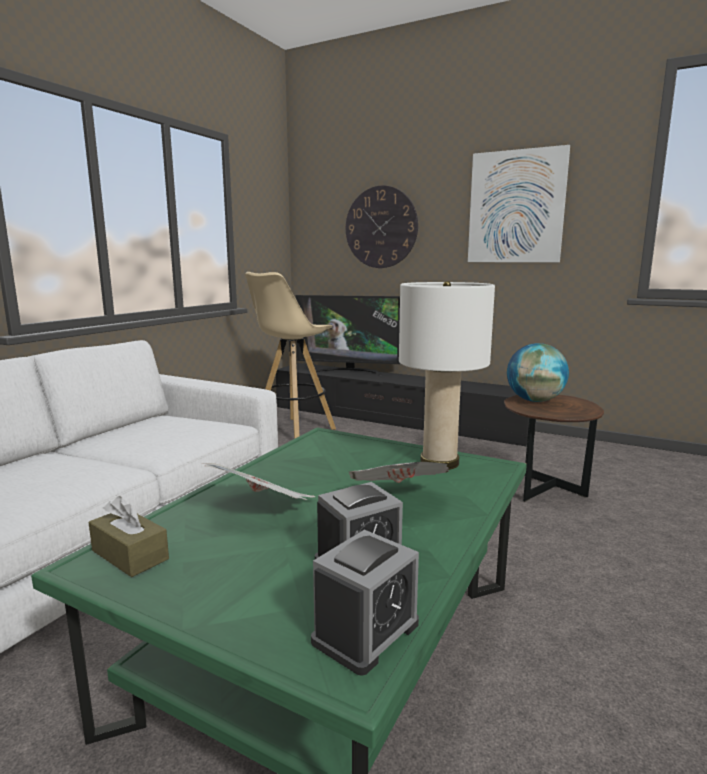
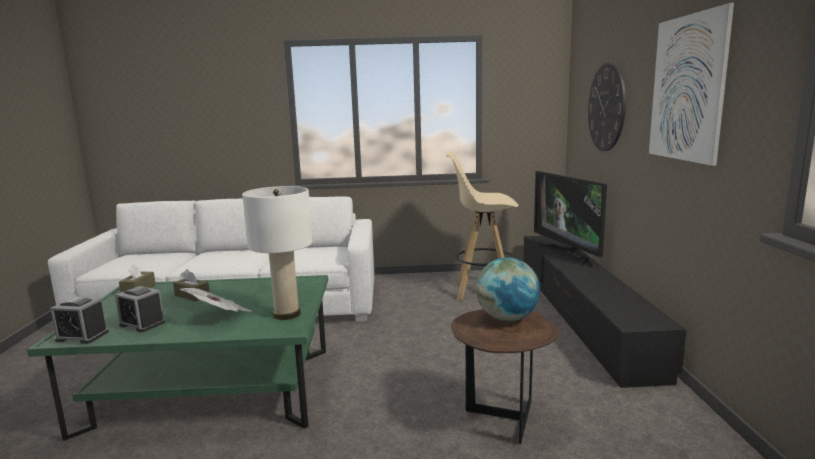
camera: 60 degrees right, 0 degrees up
newspaper [202,463,316,500] -> brown tissue box [173,269,210,301]

